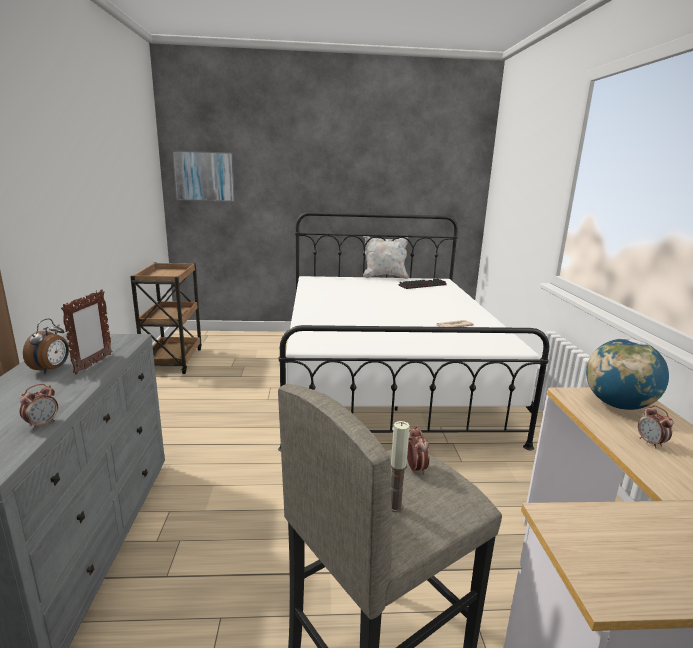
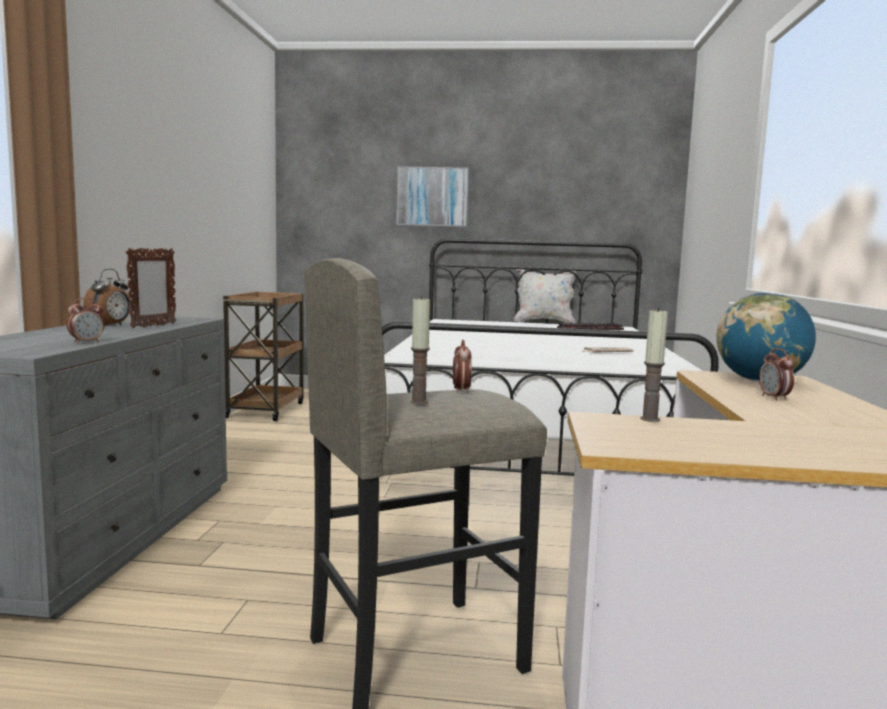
camera: 10 degrees right, 10 degrees down
picture [172,151,235,202] -> picture moved to [396,166,469,227]
none -> candle [640,308,668,422]

